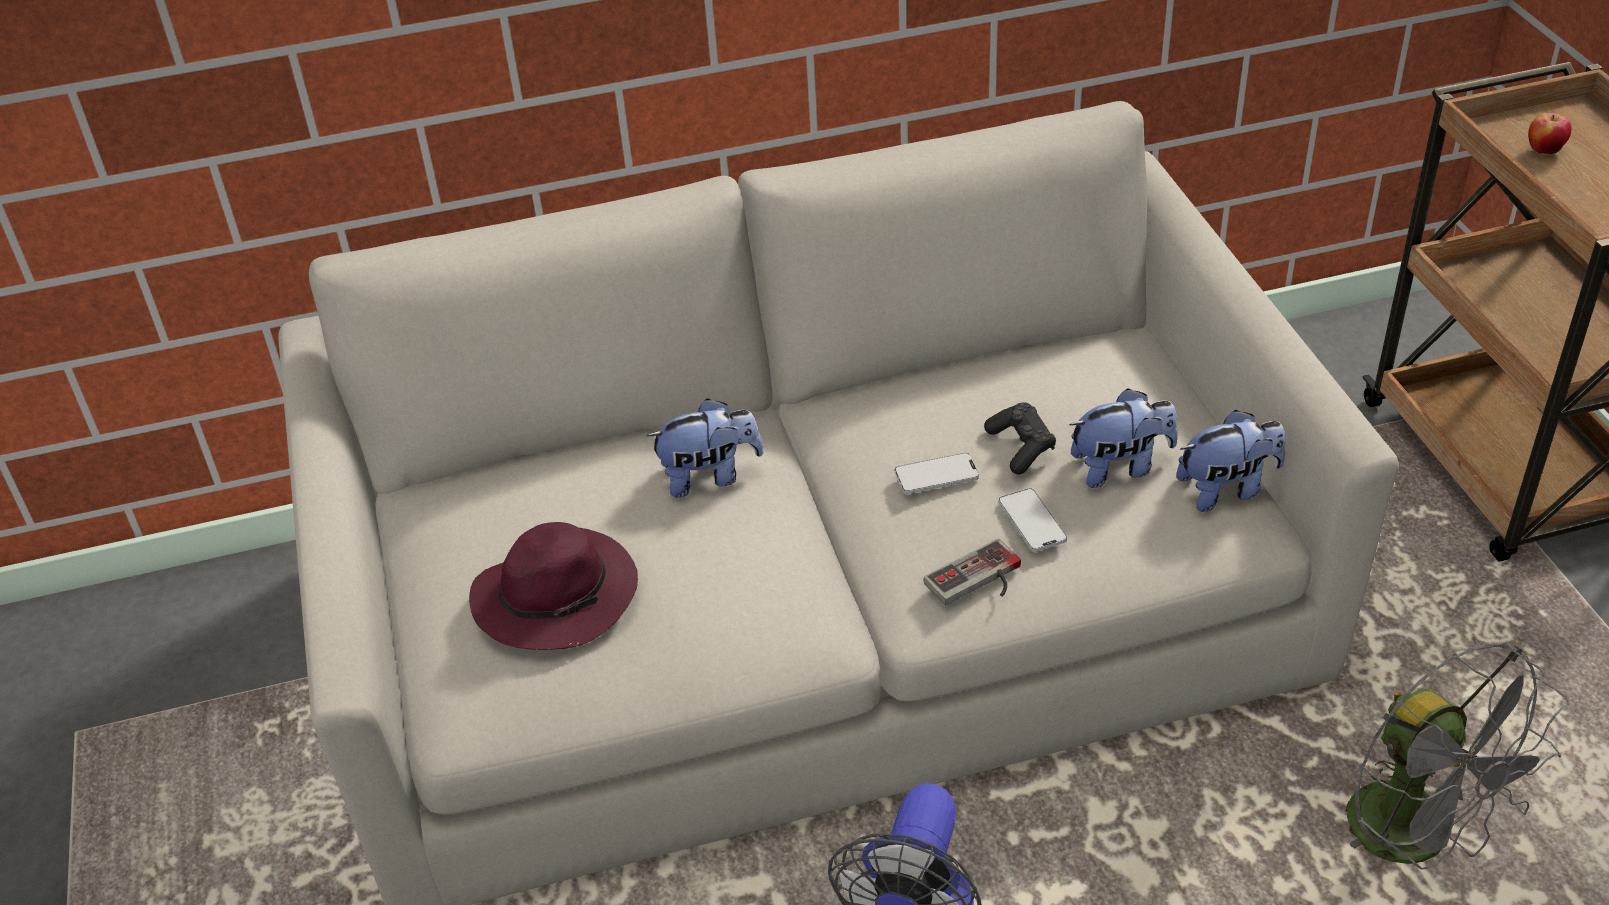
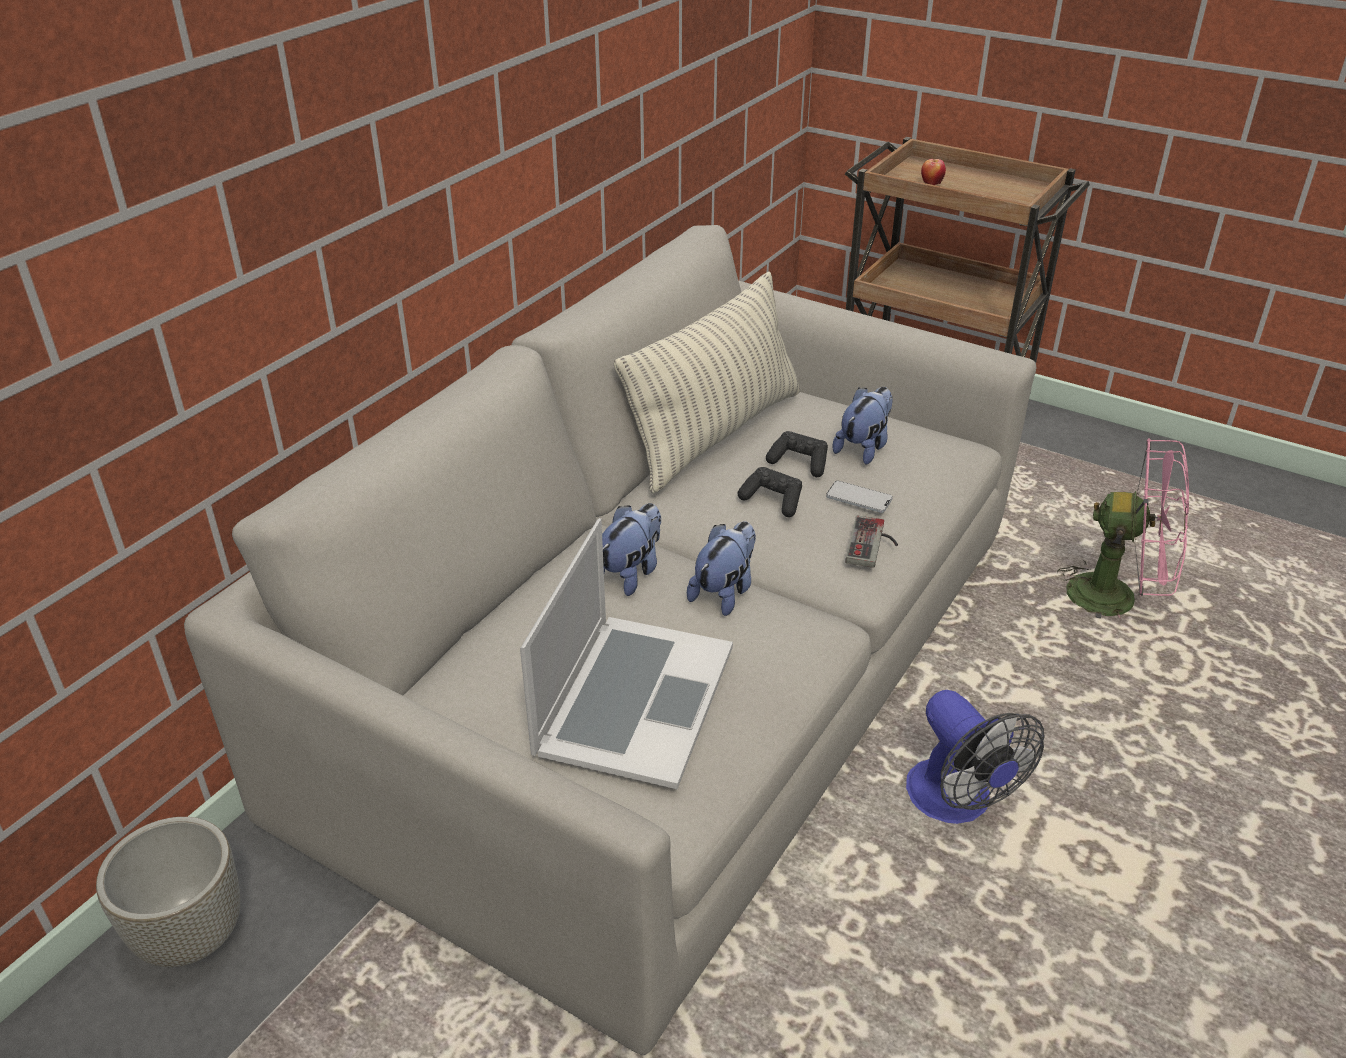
camera: 45 degrees left, 5 degrees down
purple hat [469,522,638,650] -> laptop [520,518,733,789]
phone [895,453,979,494] -> black game controller [738,467,802,517]
plush toy [1176,410,1286,512] -> plush toy moved to [687,521,756,616]
grey fan [1345,643,1569,869] -> pink fan [1057,438,1189,619]
none -> grey planter [96,817,240,967]
none -> pillow [614,271,800,494]

